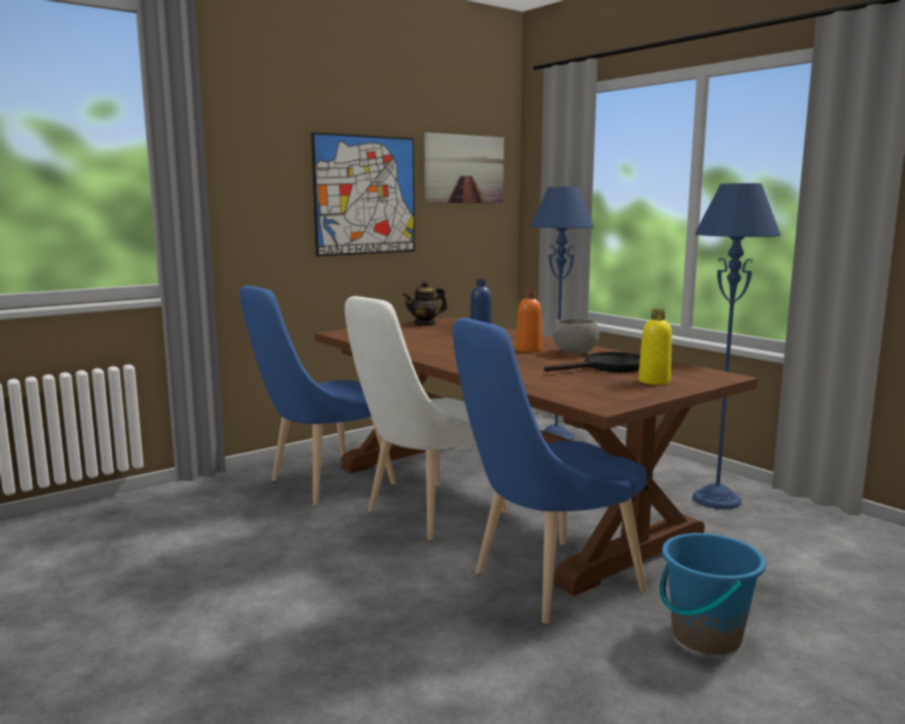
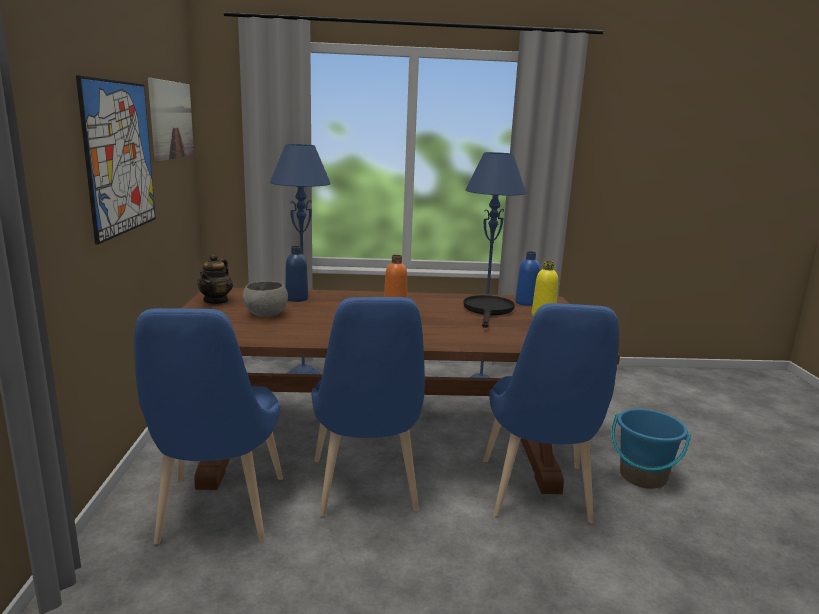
camera: 55 degrees left, 5 degrees up
white chair [345,296,507,541] -> blue chair [311,297,425,517]
grey bowl [553,318,599,354] -> grey bowl moved to [243,281,288,317]
none -> blue bottle [515,252,540,306]

